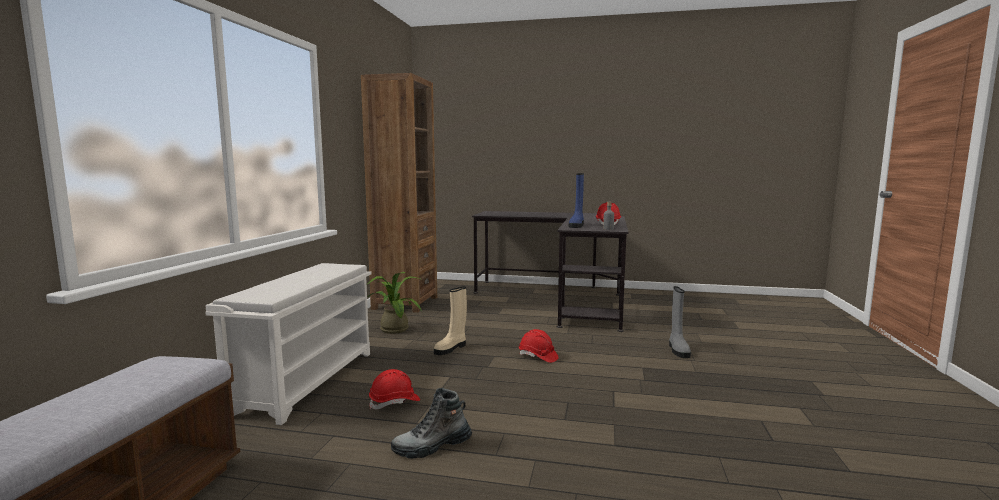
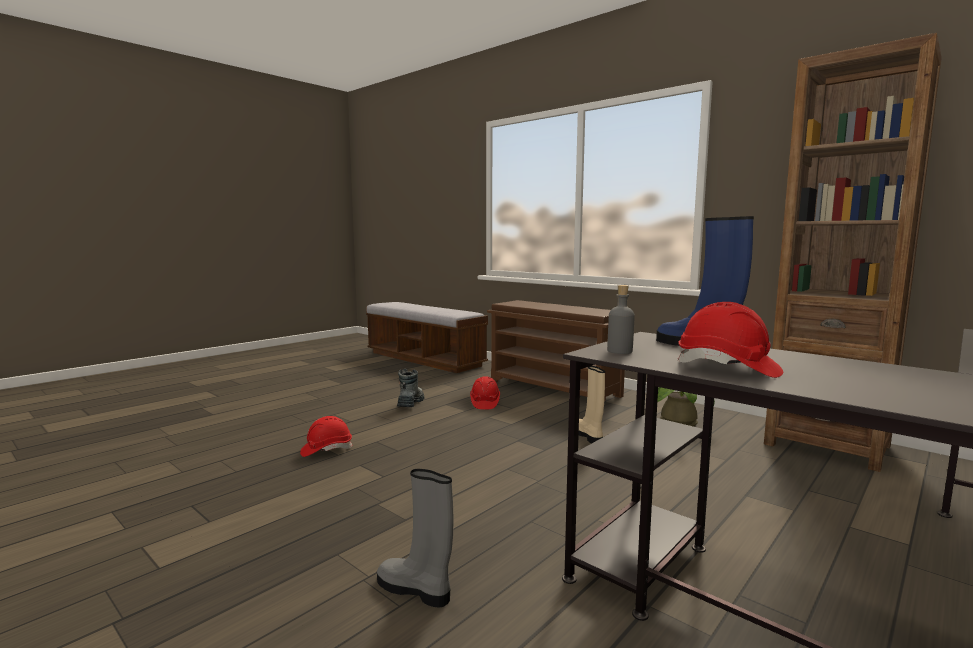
camera: 120 degrees right, 0 degrees up
white shoe rack [205,263,372,425] -> brown shoe rack [487,300,625,401]
red hard hat [519,329,559,363] -> red hard hat moved to [300,416,352,457]

